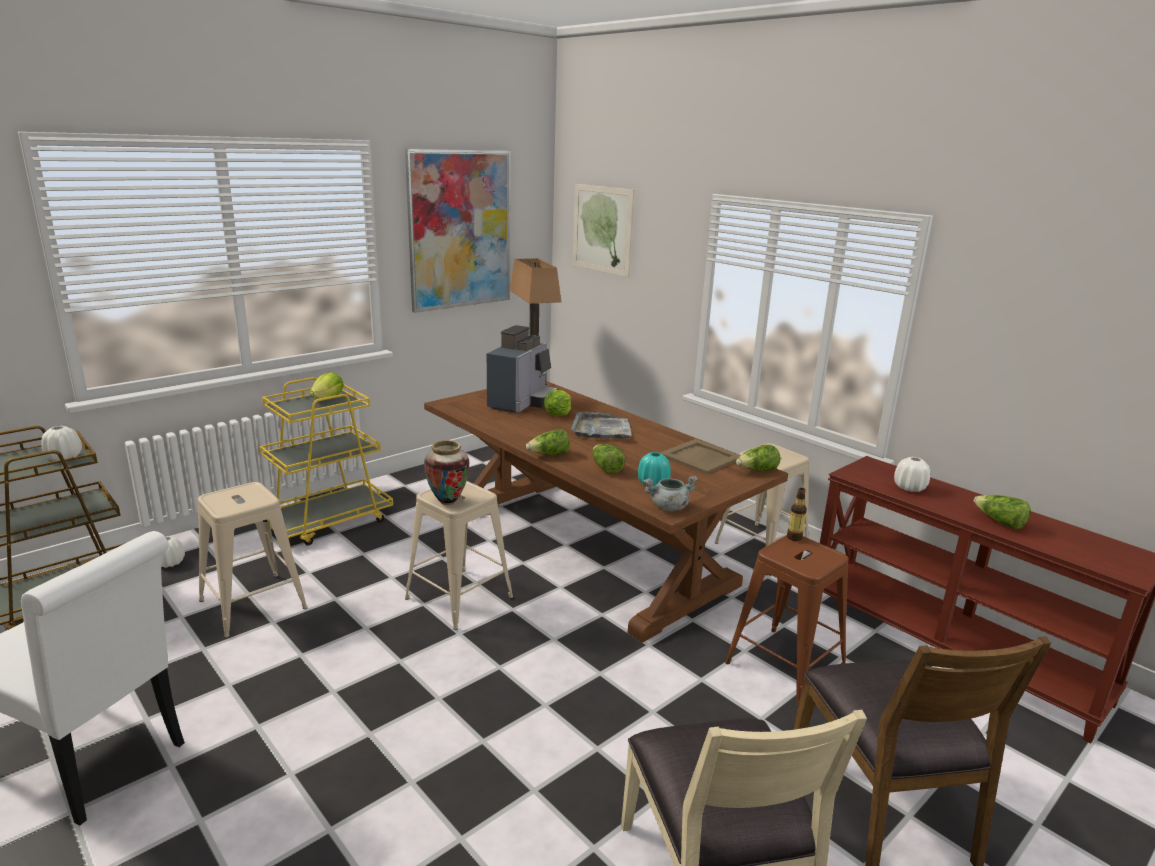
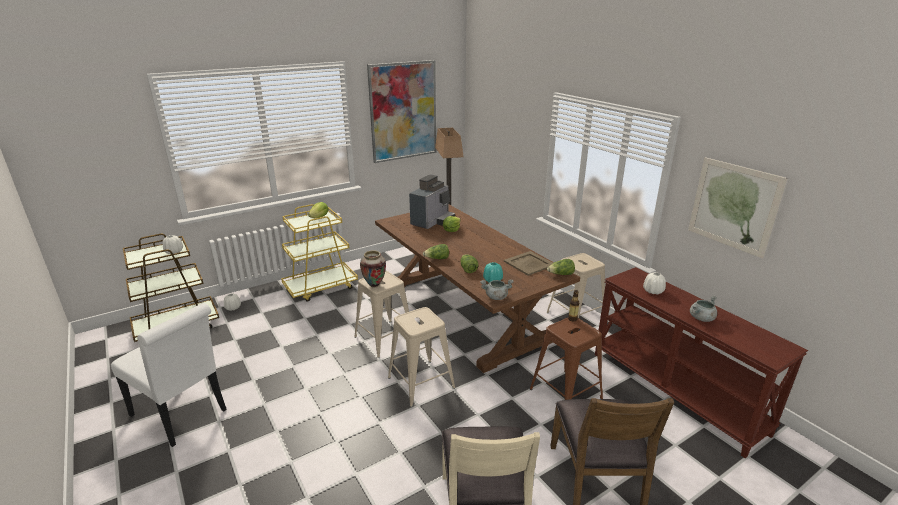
camera: 10 degrees right, 5 degrees up
beige stool [198,482,308,638] -> beige stool moved to [388,307,455,407]
grey tray [571,412,632,439] -> none
picture [573,184,634,277] -> picture moved to [688,157,788,258]
lettuce [974,495,1031,530] -> grey cooking pot [690,295,717,322]

